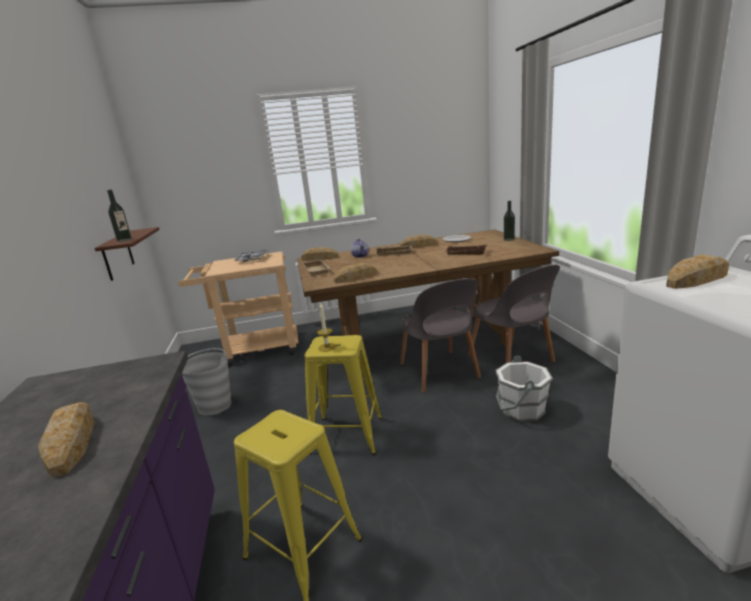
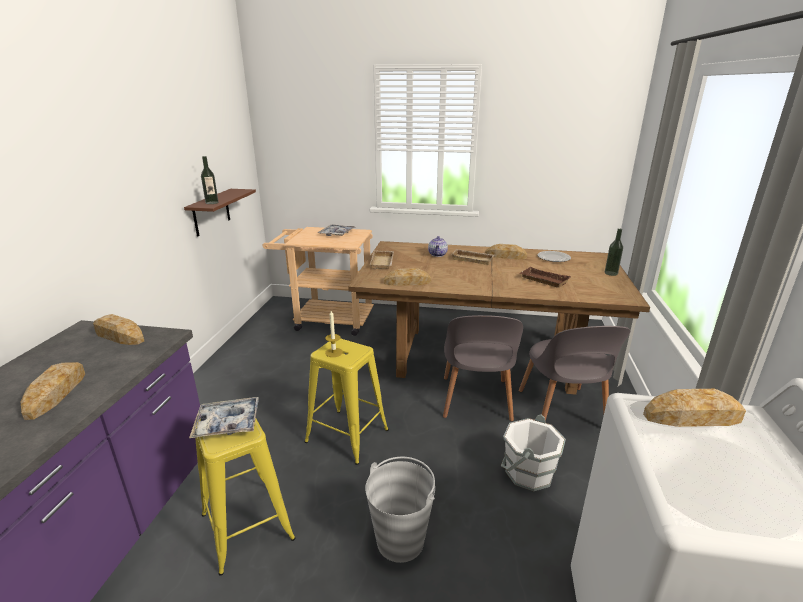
camera: 20 degrees right, 5 degrees up
grey bucket [182,348,231,415] -> grey bucket moved to [365,457,435,563]
bread [301,247,339,261] -> bread moved to [93,314,144,345]
none -> tray [189,397,259,438]

